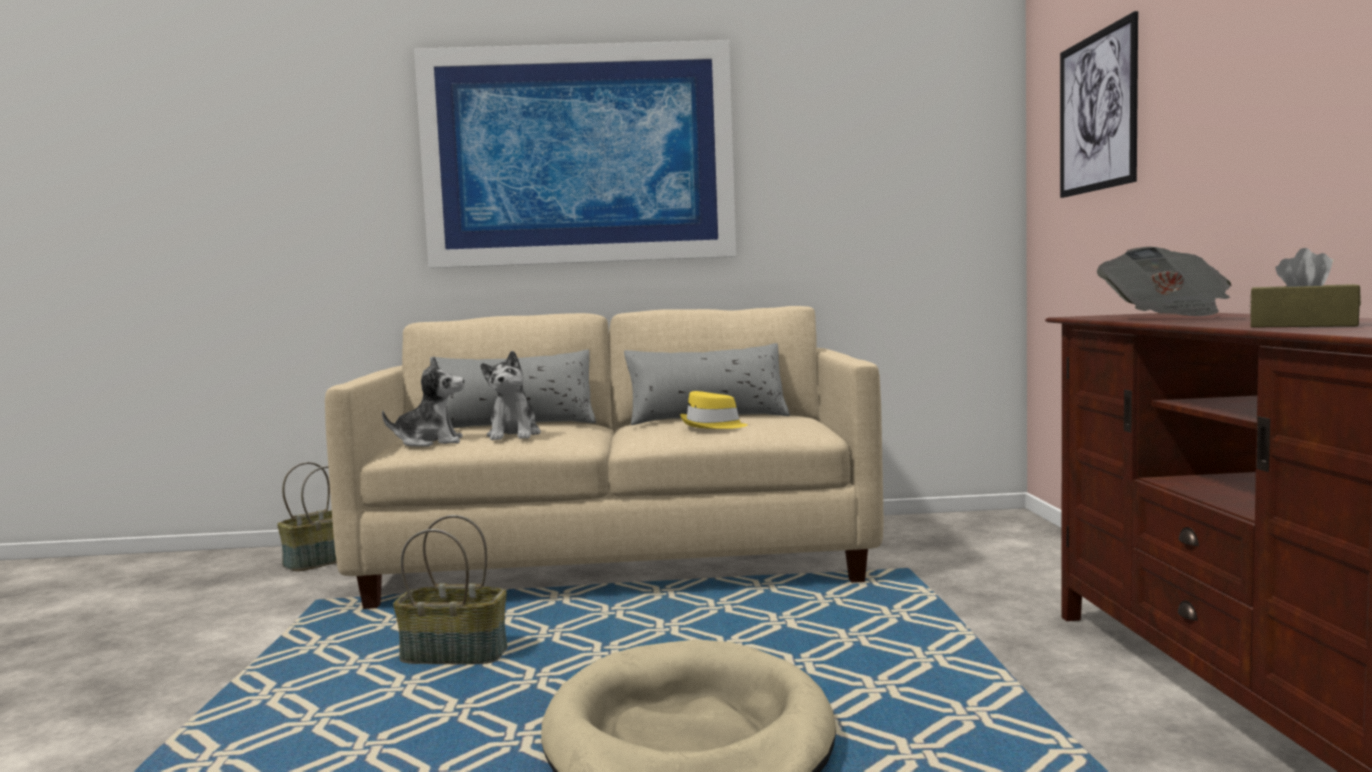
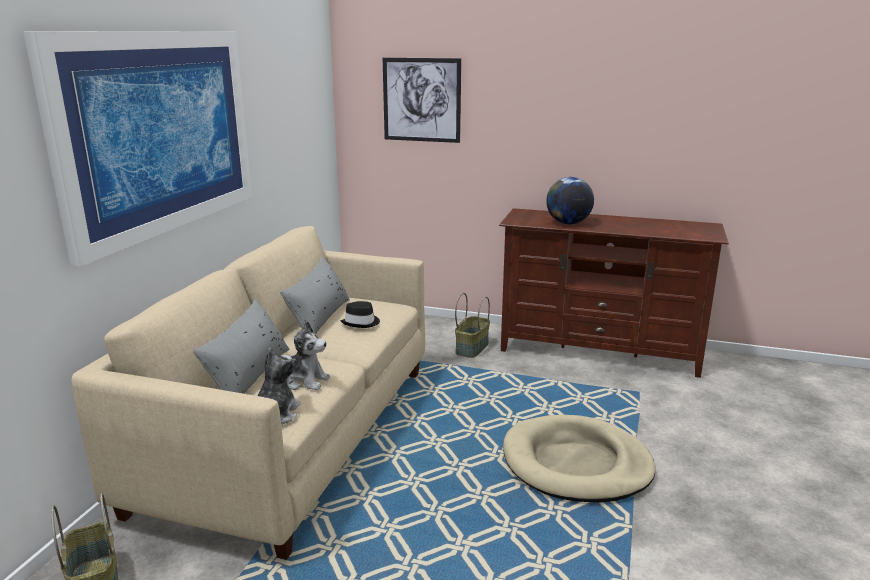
camera: 70 degrees left, 15 degrees up
basket [393,515,508,664] -> basket moved to [455,293,490,358]
yellow hat [680,391,748,429] -> black hat [340,301,380,328]
newspaper [1097,247,1232,316] -> globe [546,177,594,224]
brown tissue box [1249,248,1361,328] -> none

